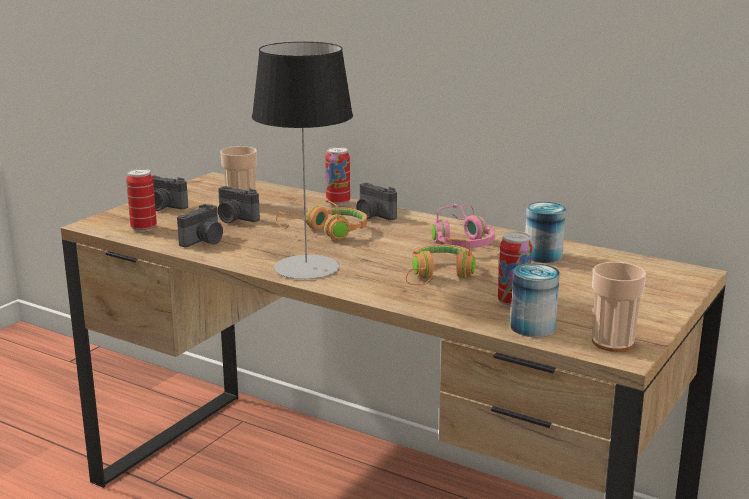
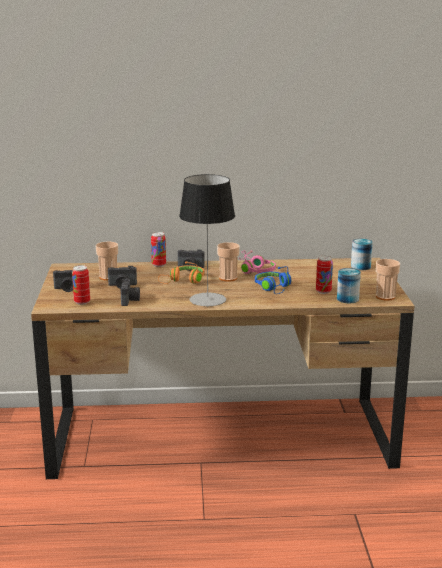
camera: 35 degrees left, 0 degrees up
orange headphones [406,237,475,285] -> blue headphones [255,266,291,294]
can [525,202,566,263] -> can moved to [351,239,373,270]
none -> cup [217,242,240,282]

